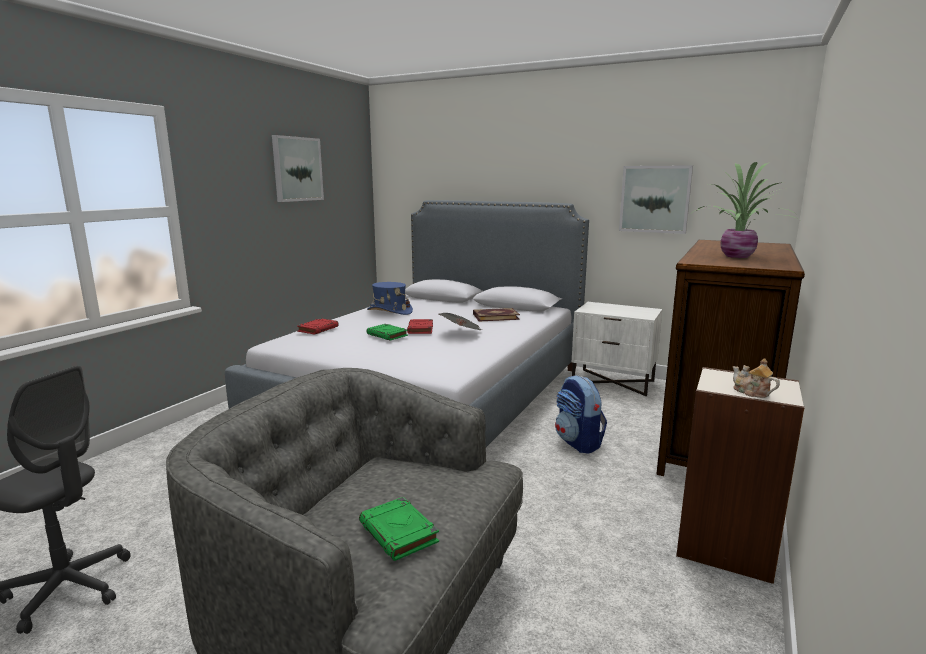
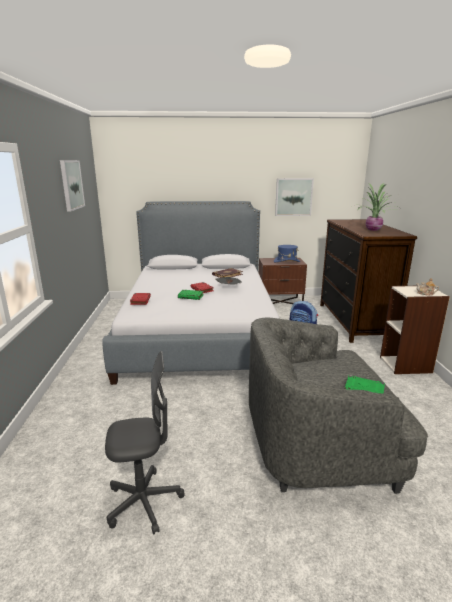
camera: 30 degrees left, 5 degrees up
blue hat [367,282,413,315] -> blue hat moved to [274,245,301,262]
white nightstand [572,302,662,396] -> brown nightstand [259,258,307,304]

